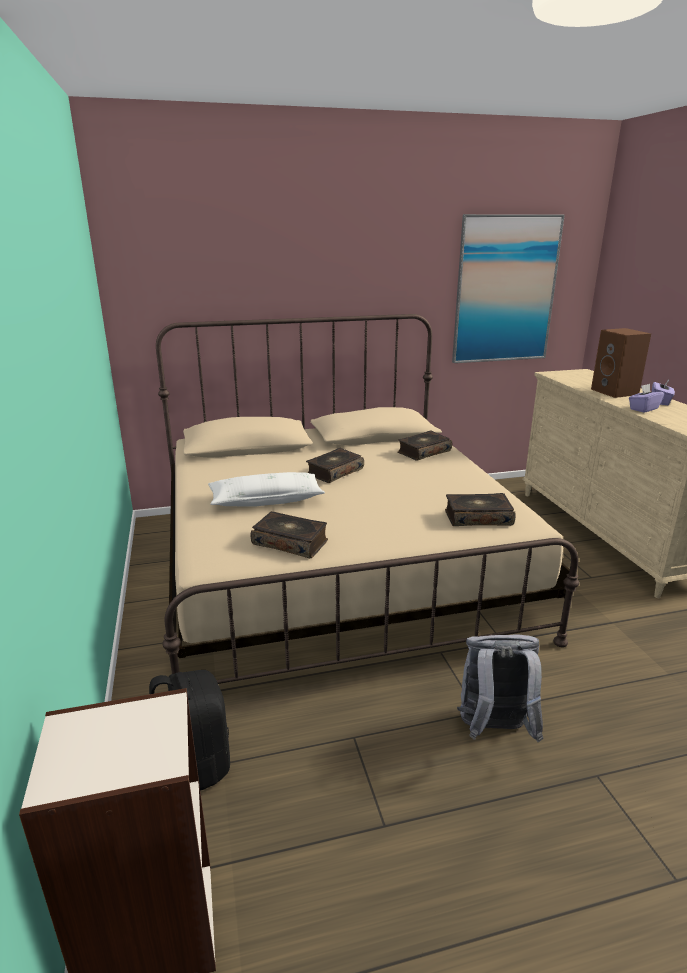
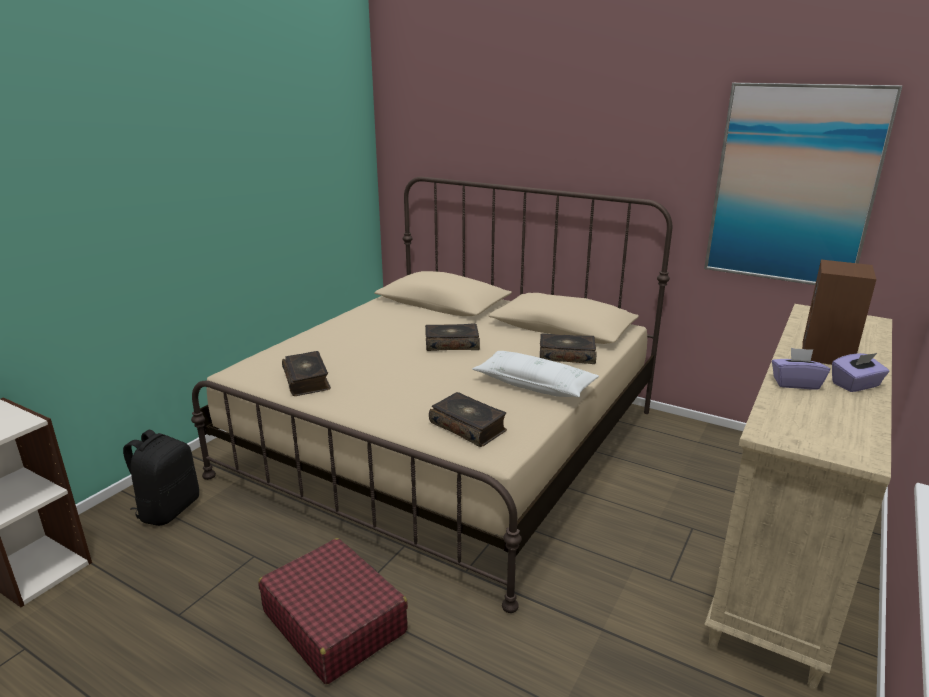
camera: 45 degrees right, 0 degrees up
white pillow [208,472,325,507] -> white pillow moved to [472,351,599,397]
grey backpack [457,634,543,742] -> red suitcase [258,538,408,684]

